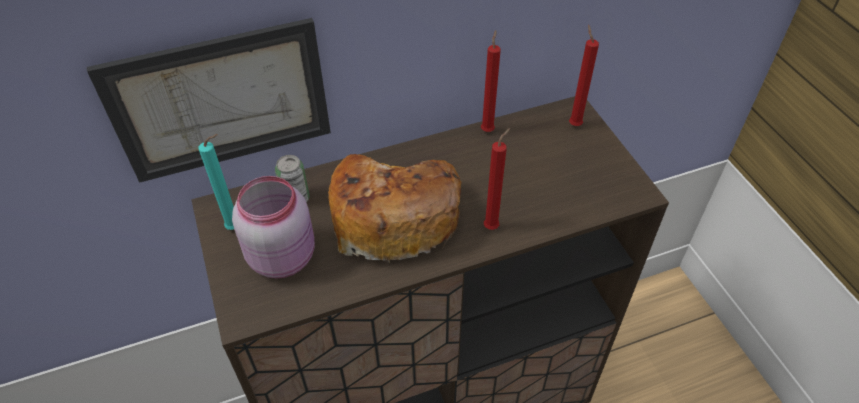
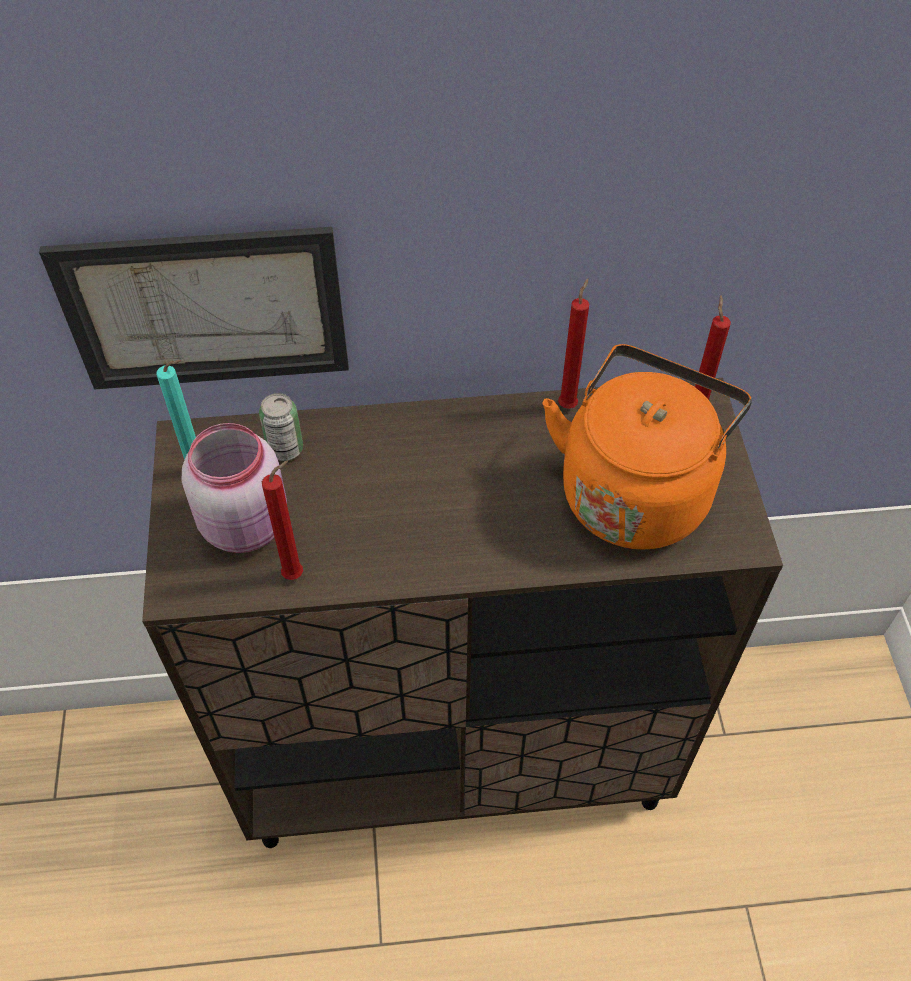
camera: 15 degrees right, 5 degrees up
bread [328,154,462,262] -> none
red candle [484,128,510,230] -> red candle moved to [262,461,303,580]
none -> orange kettle [542,344,752,549]

